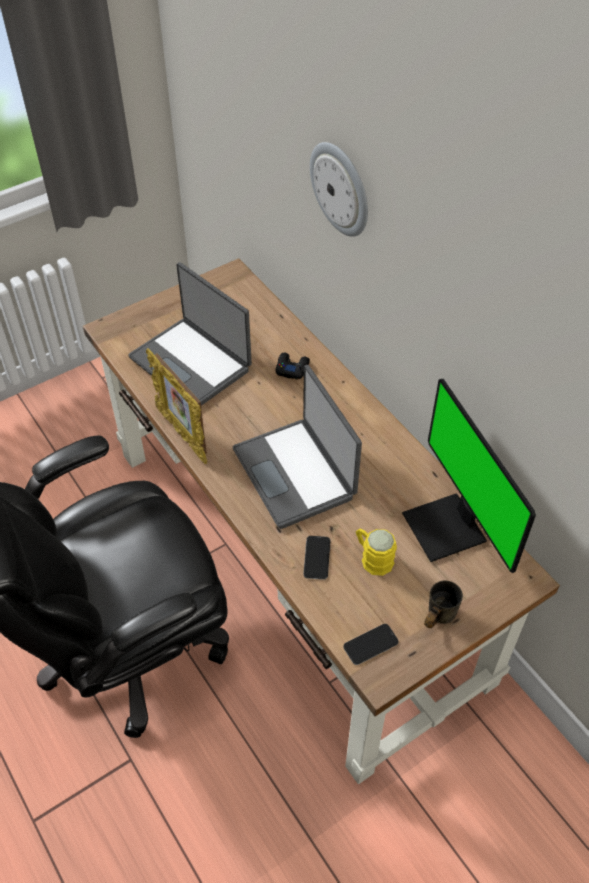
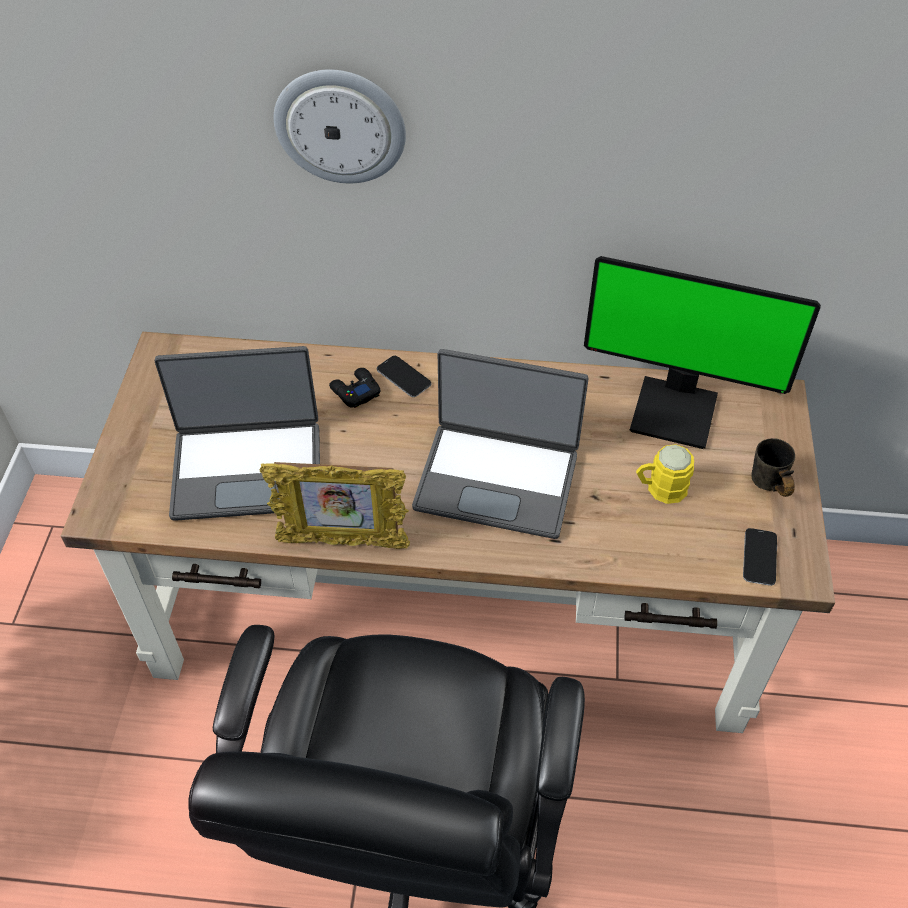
camera: 50 degrees left, 0 degrees up
phone [303,536,330,580] -> phone moved to [377,356,432,397]

